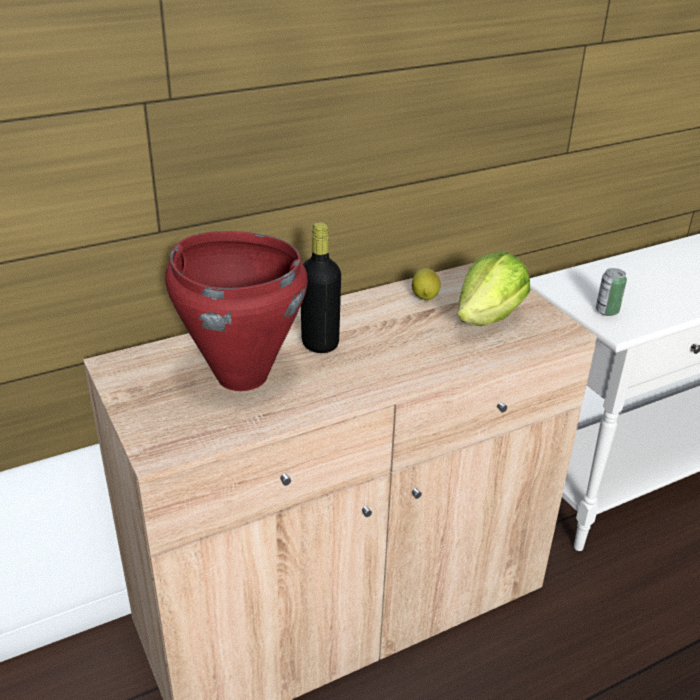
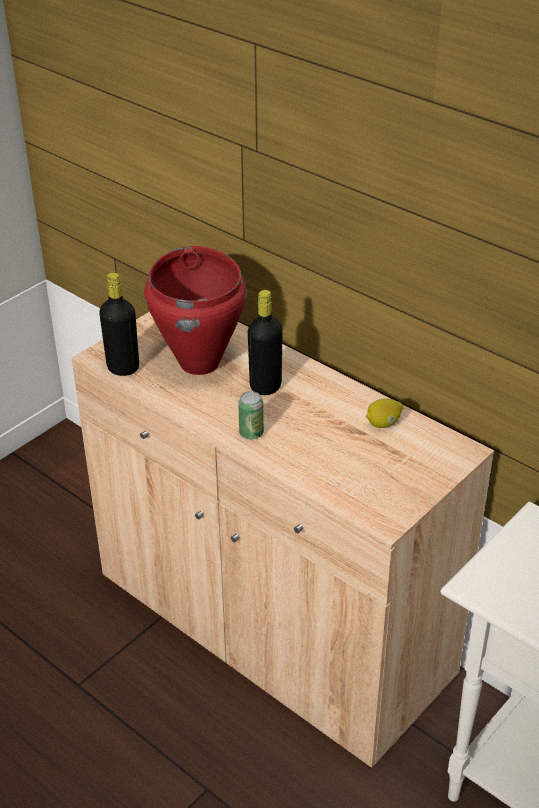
camera: 70 degrees right, 5 degrees up
lettuce [458,252,530,326] -> none
can [596,268,627,316] -> can moved to [238,391,264,439]
none -> black bottle [99,273,139,376]

